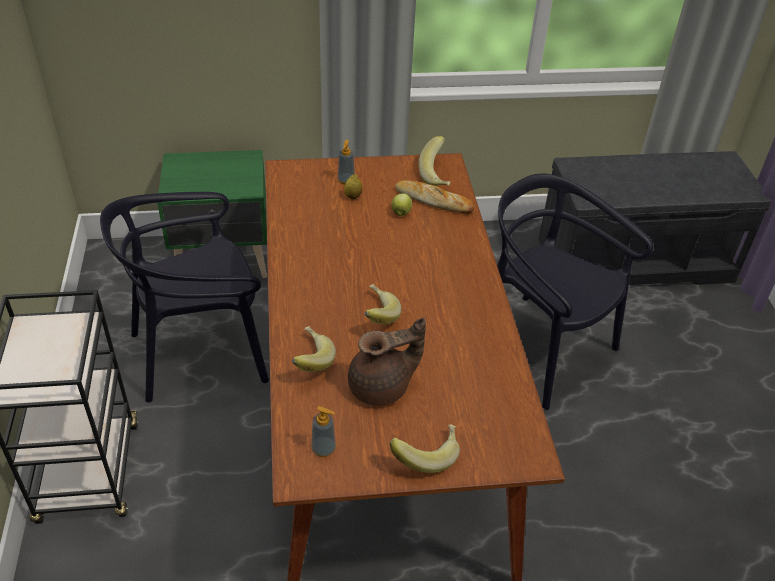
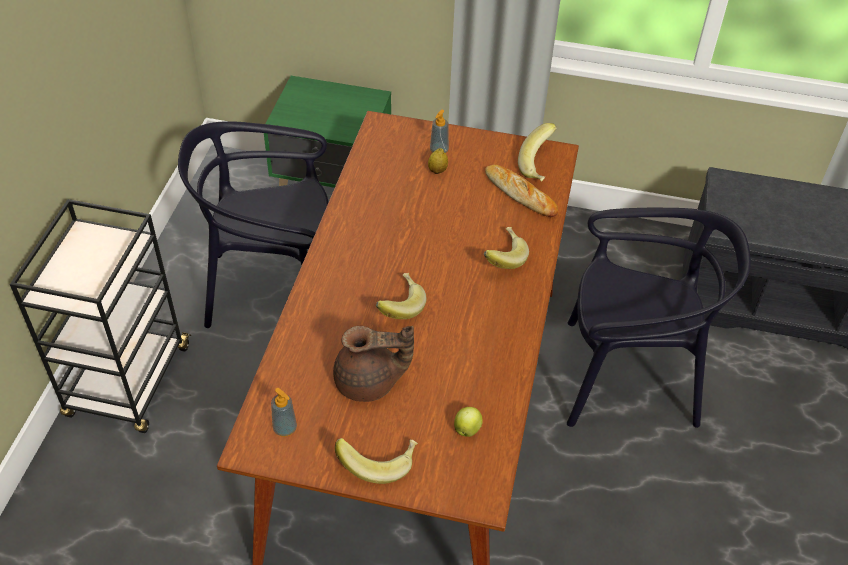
camera: 20 degrees right, 5 degrees up
banana [292,326,336,372] -> banana moved to [484,227,529,269]
apple [391,193,412,216] -> apple moved to [454,407,483,437]
black chair [497,174,653,410] -> black chair turned 120 degrees clockwise [567,208,751,428]

